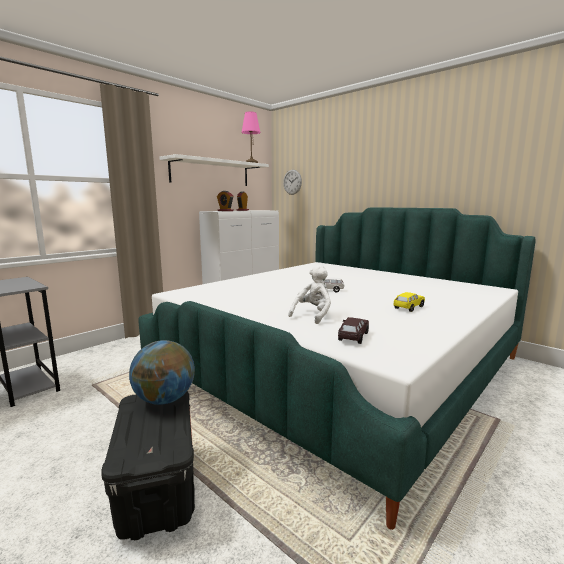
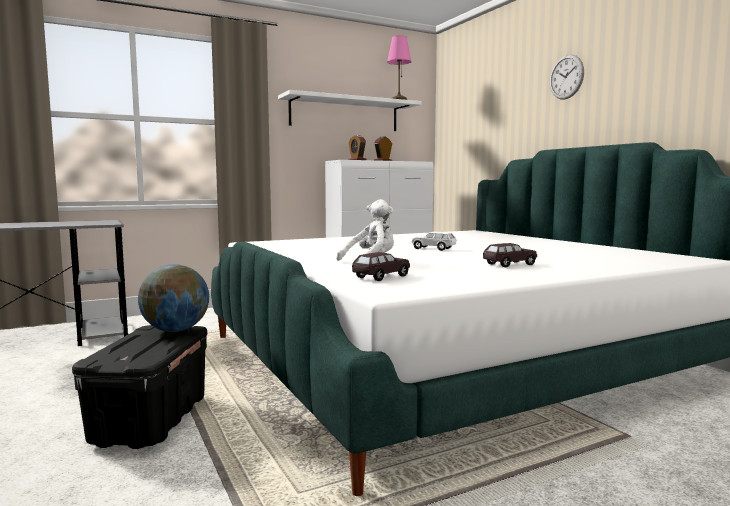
camera: 20 degrees right, 5 degrees down
wall clock [283,170,302,195] -> wall clock moved to [550,54,584,99]
yellow toy car [394,292,425,312] -> brown toy car [483,243,537,267]

